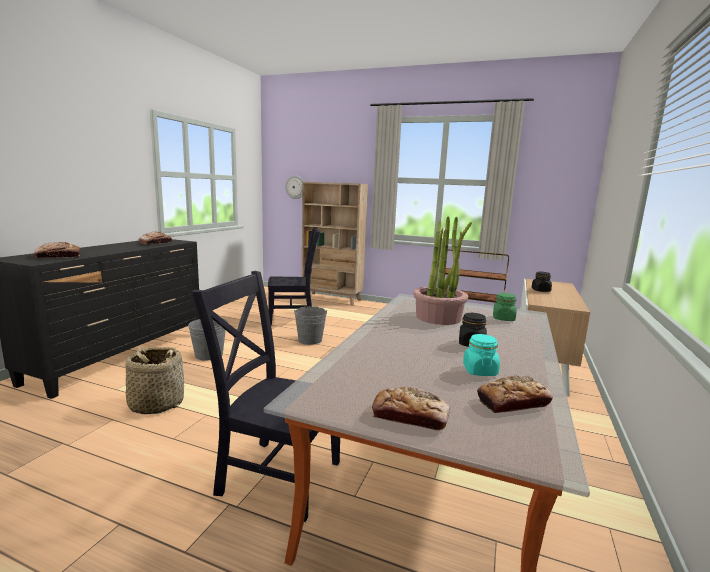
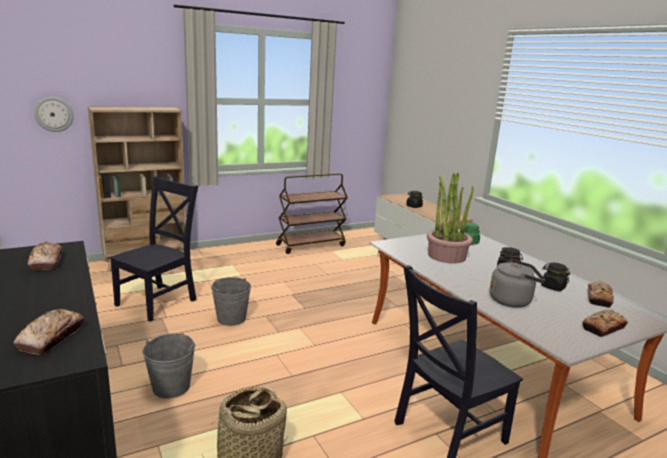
camera: 50 degrees left, 5 degrees up
turquoise jar [463,334,500,376] -> black jar [541,263,570,291]
none -> grey kettle [490,259,545,308]

